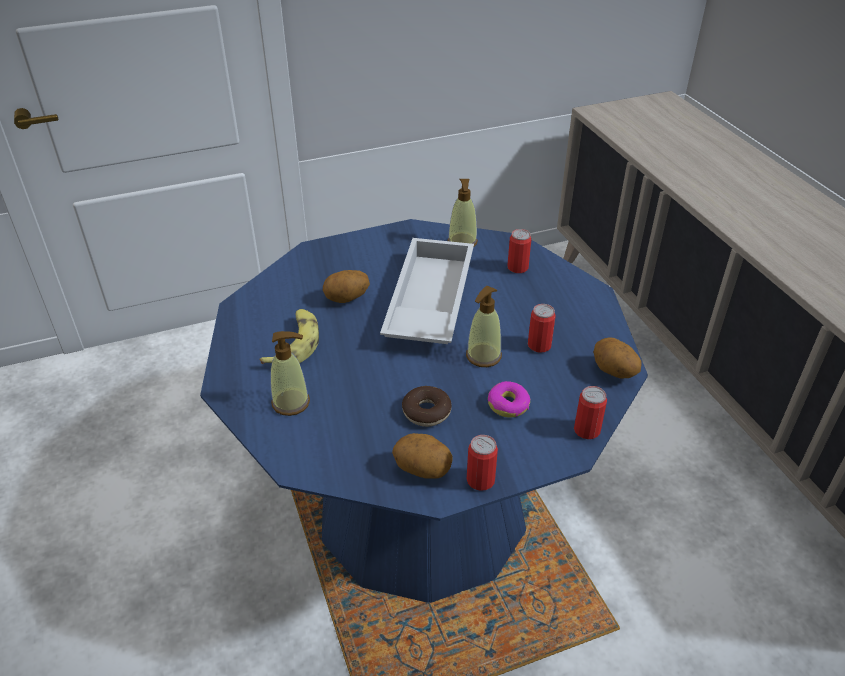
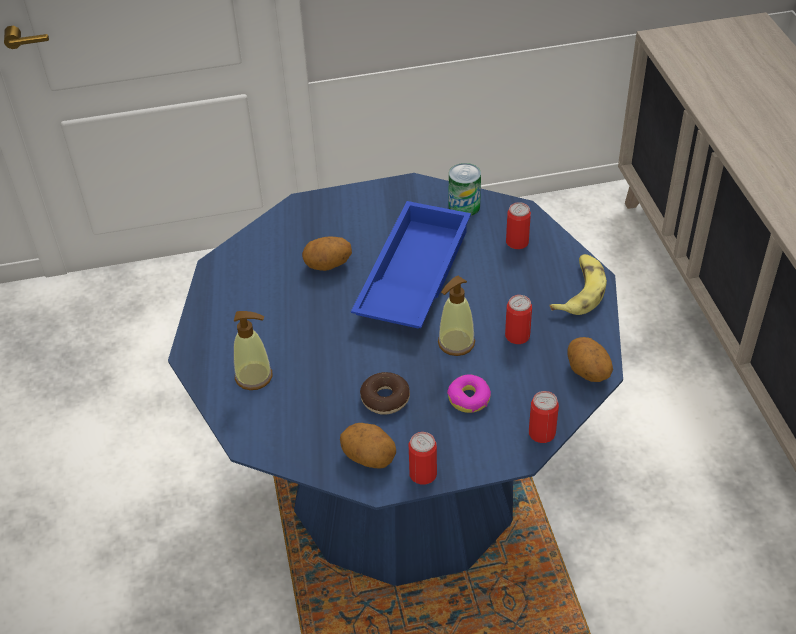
camera: 10 degrees right, 5 degrees up
banana [260,309,319,364] -> banana moved to [550,254,607,315]
white tray [380,238,474,344] -> blue tray [351,201,471,329]
soap dispenser [447,179,478,247] -> can [449,163,481,216]

